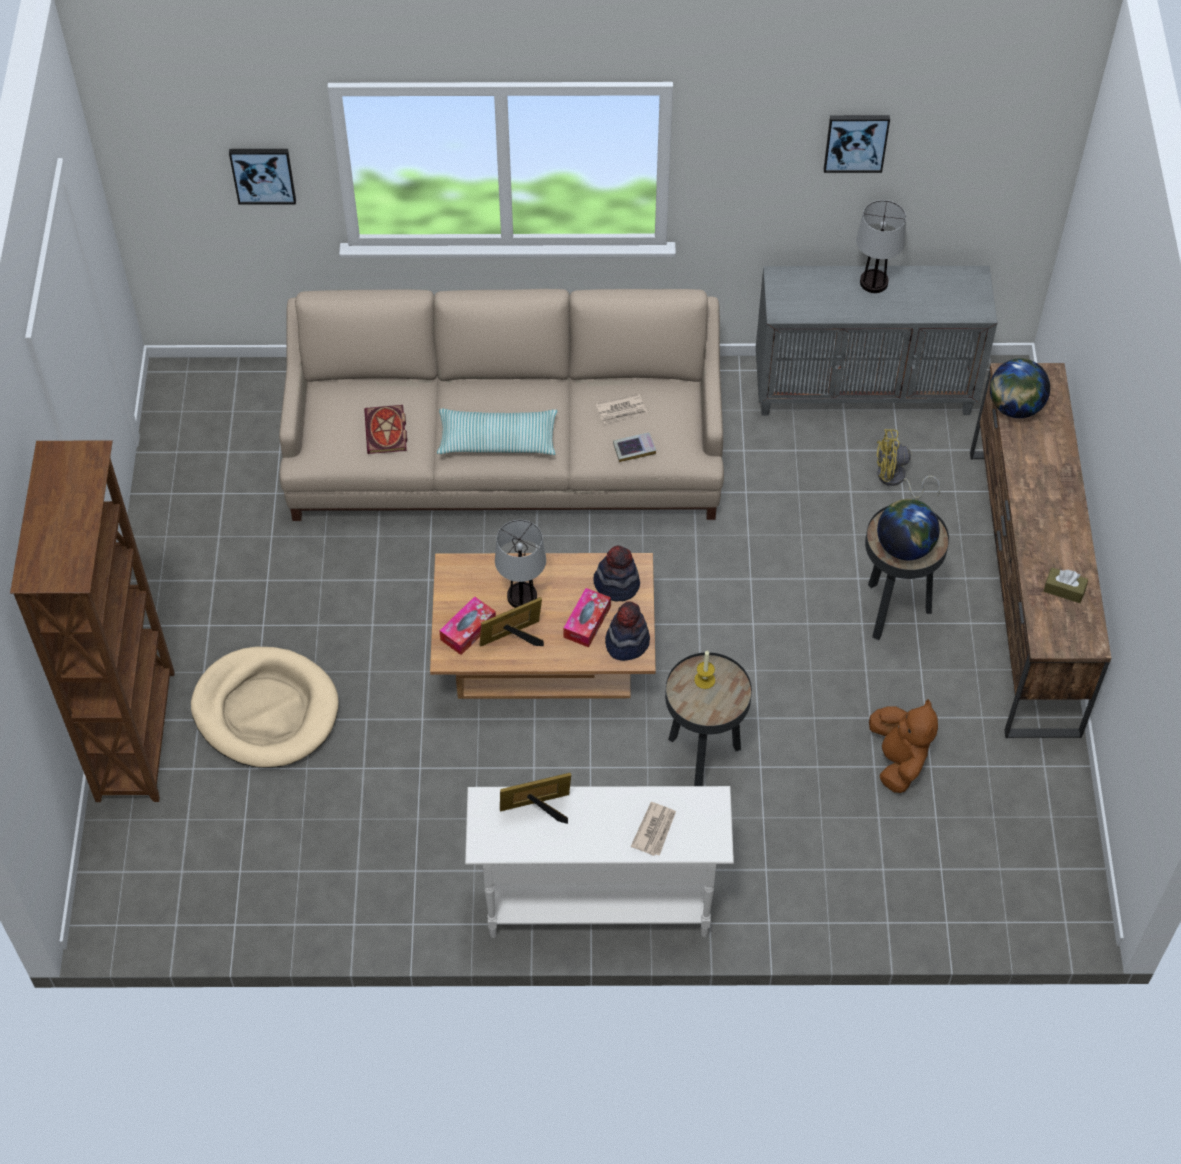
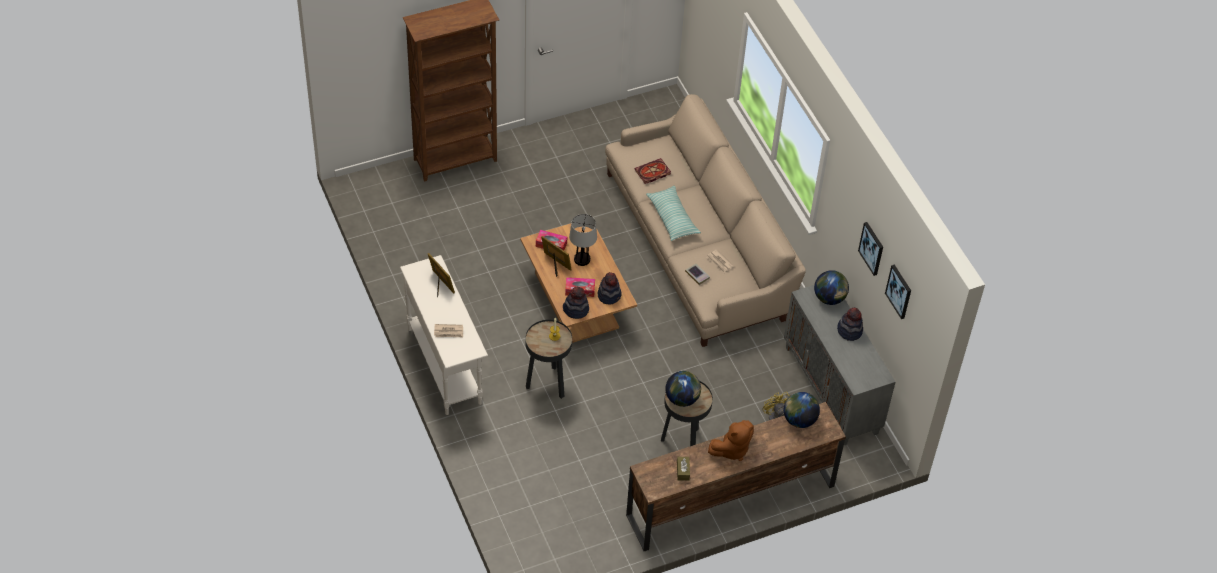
camera: 65 degrees right, 5 degrees down
beige dog bed [191,647,339,768] -> none
picture [229,149,296,205] -> picture moved to [885,265,911,319]
table lamp [856,200,906,293] -> hat [837,308,863,341]
brown plush toy [869,699,938,793] -> brown plush toy moved to [708,420,754,461]
none -> globe [814,270,849,305]

